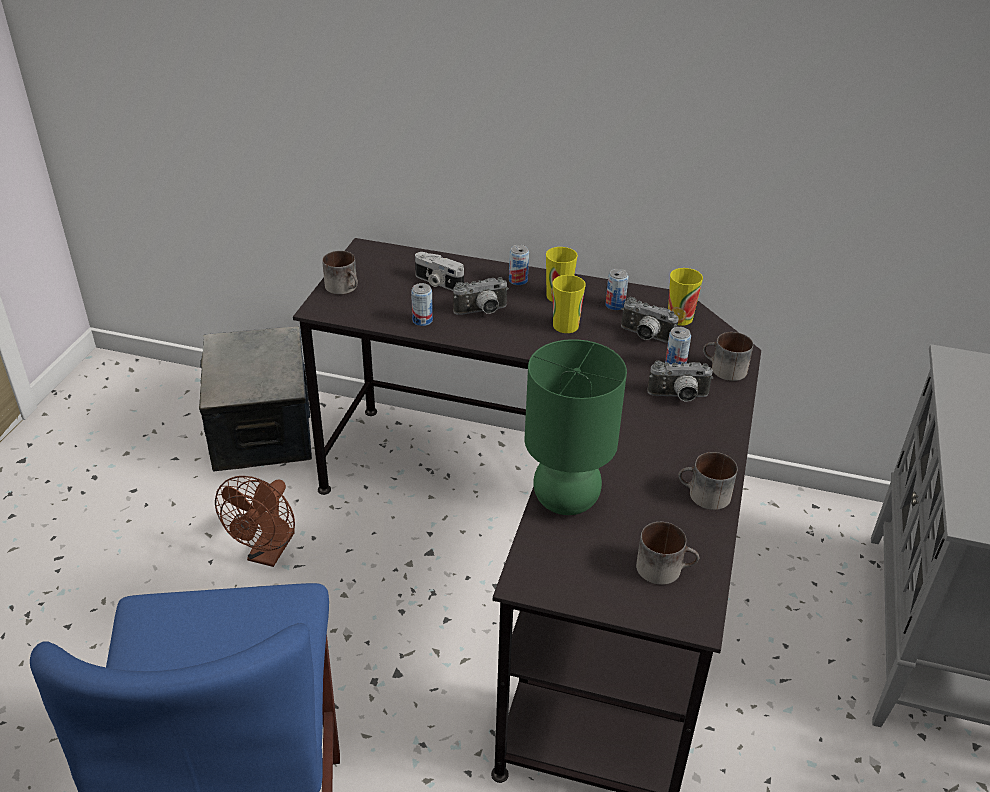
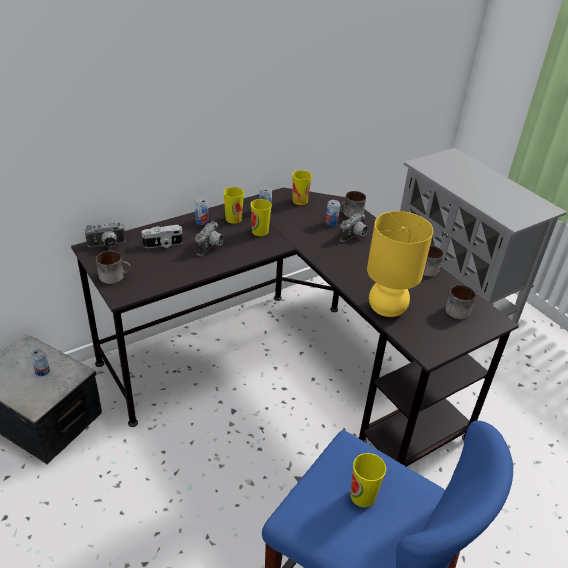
camera: 50 degrees left, 0 degrees up
brown fan [215,476,295,567] -> none
can [411,283,433,326] -> can moved to [31,349,50,376]
green table lamp [524,339,627,515] -> yellow table lamp [367,211,433,317]
camera [621,297,678,343] -> camera moved to [85,222,126,247]
none -> cup [351,453,386,507]

